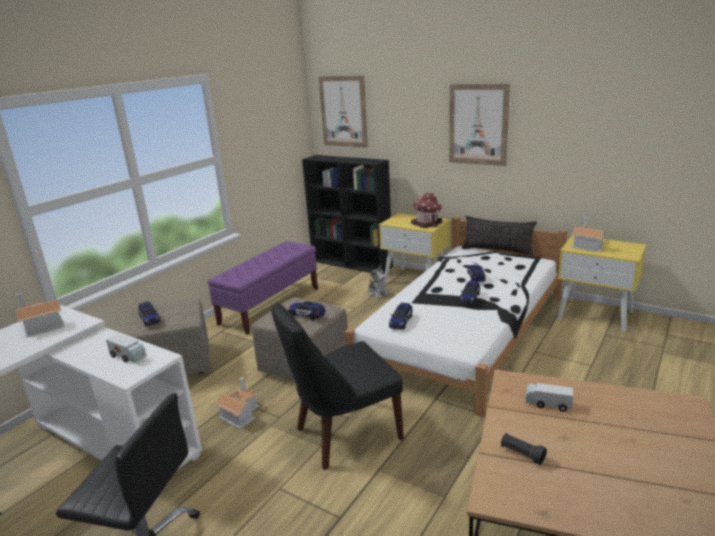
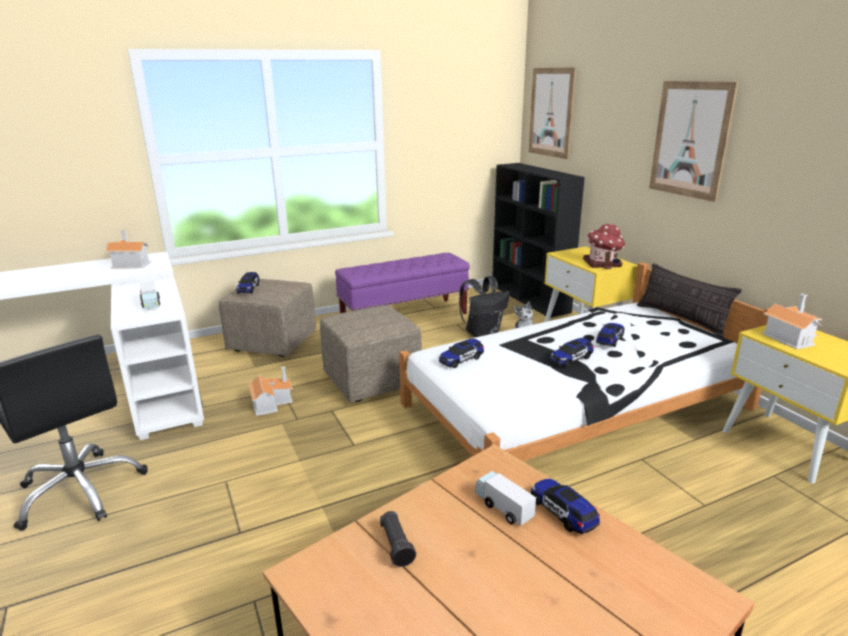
camera: 30 degrees right, 0 degrees up
black chair [271,303,404,470] -> none
toy car [288,301,326,320] -> toy car moved to [531,479,600,534]
none -> black backpack [459,276,510,337]

